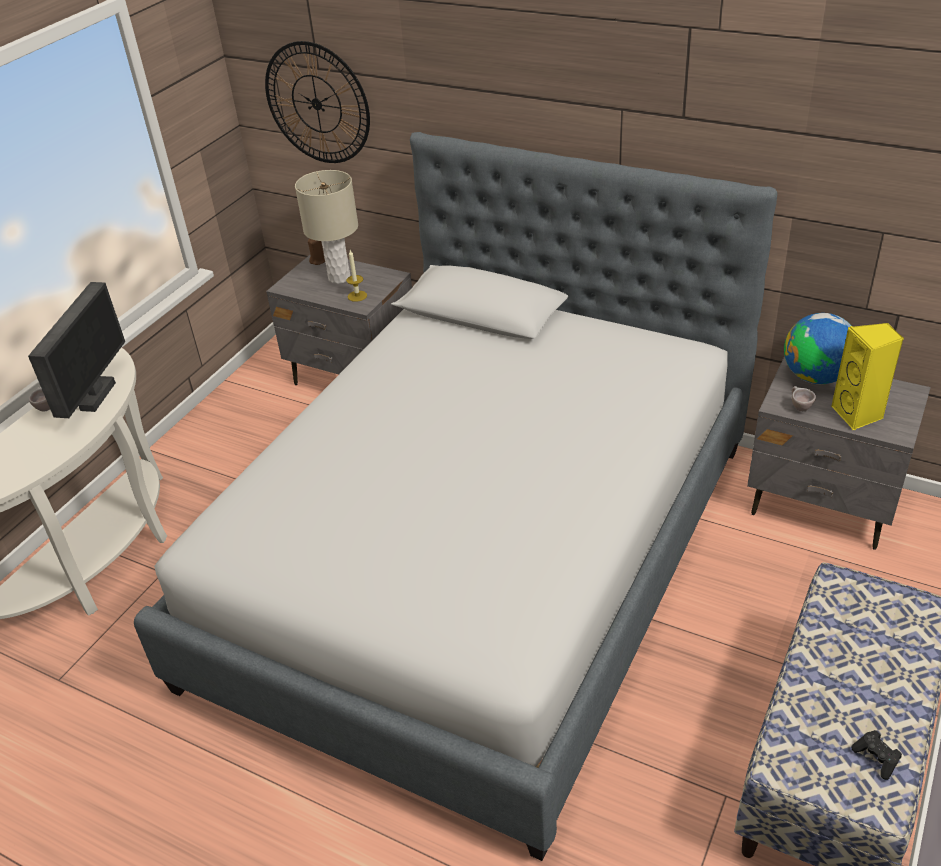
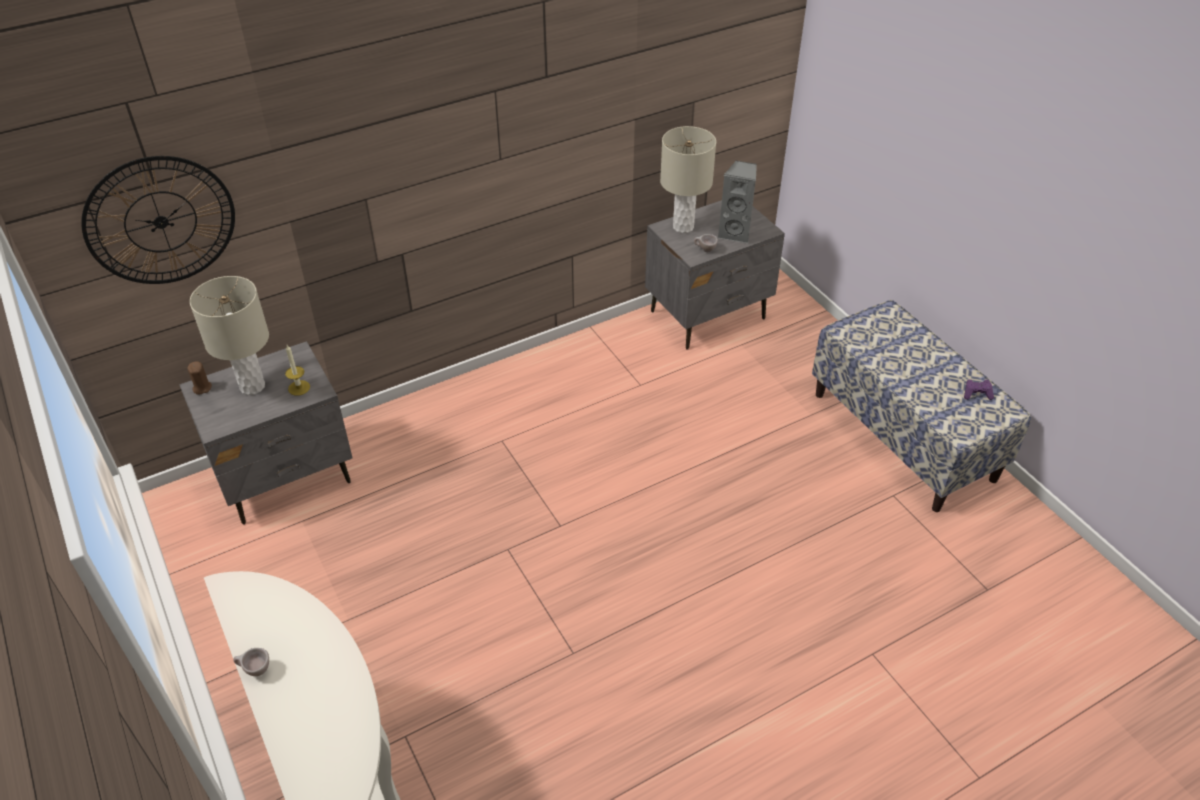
camera: 60 degrees left, 5 degrees up
monitor [28,282,125,418] -> none
bed [134,132,778,861] -> none
globe [784,313,851,384] -> beige table lamp [660,126,716,233]
yellow speaker [831,323,904,430] -> grey speaker [718,161,757,243]
black game controller [852,730,902,780] -> purple game controller [964,380,994,400]

